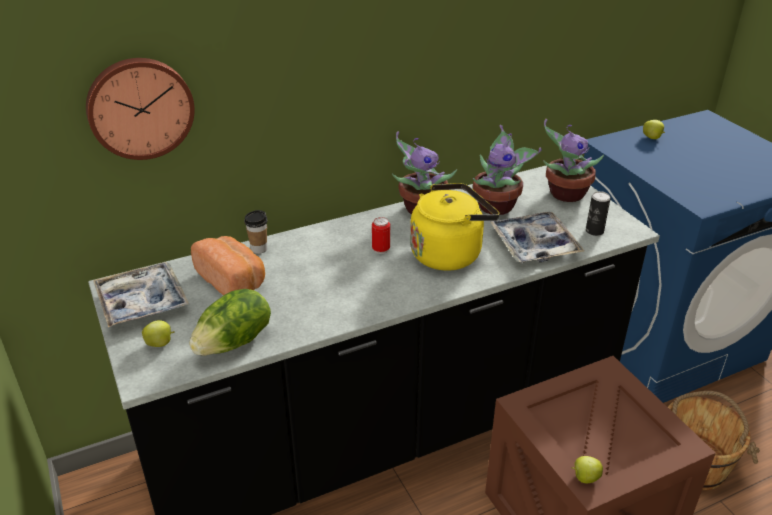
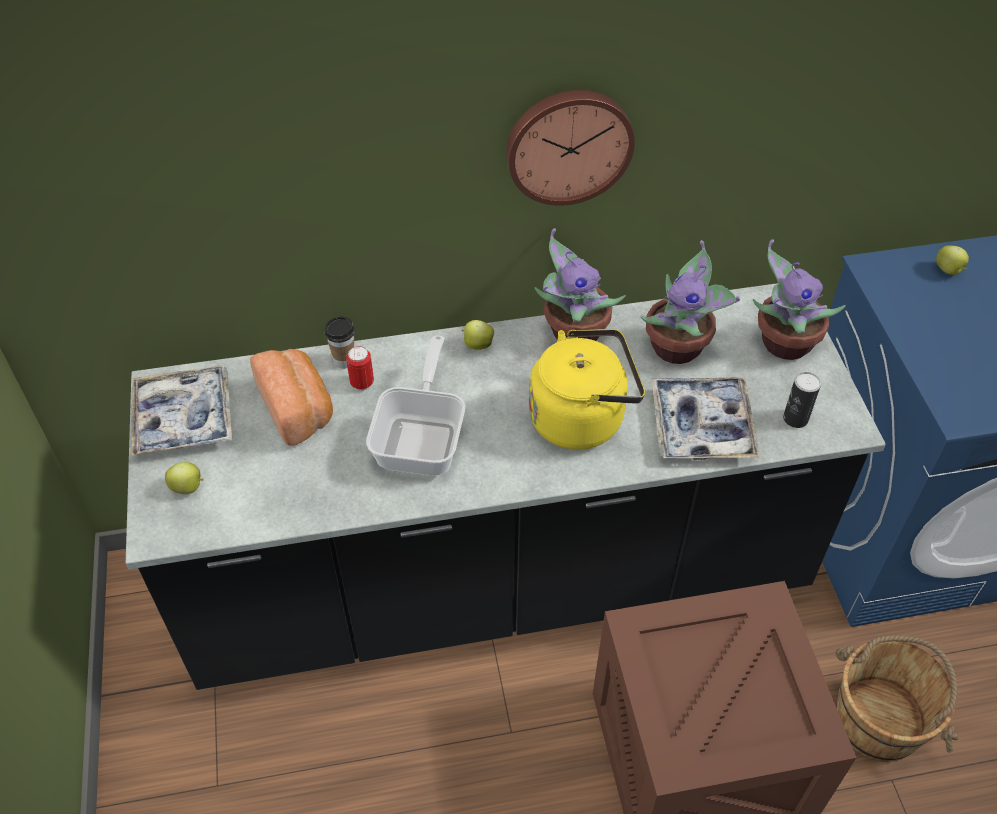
camera: 15 degrees right, 15 degrees up
wall clock [86,58,195,160] -> wall clock moved to [506,90,635,206]
lettuce [189,289,271,356] -> none
can [372,217,390,254] -> can moved to [346,346,374,391]
apple [572,456,603,483] -> apple moved to [461,320,494,350]
none -> frying pan [366,336,465,476]

